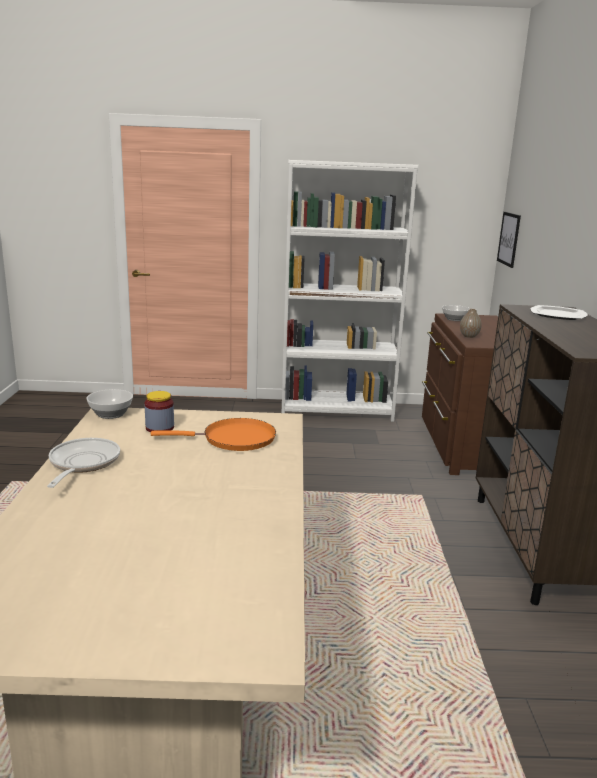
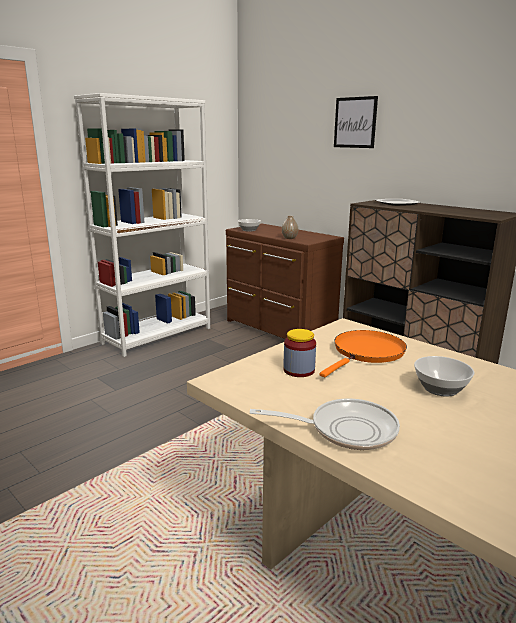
camera: 45 degrees left, 0 degrees up
frying pan [47,438,120,488] -> frying pan turned 135 degrees clockwise [250,398,400,450]
bowl [86,389,133,419] -> bowl moved to [414,356,474,397]
picture [497,212,521,268] -> picture moved to [334,96,378,148]

